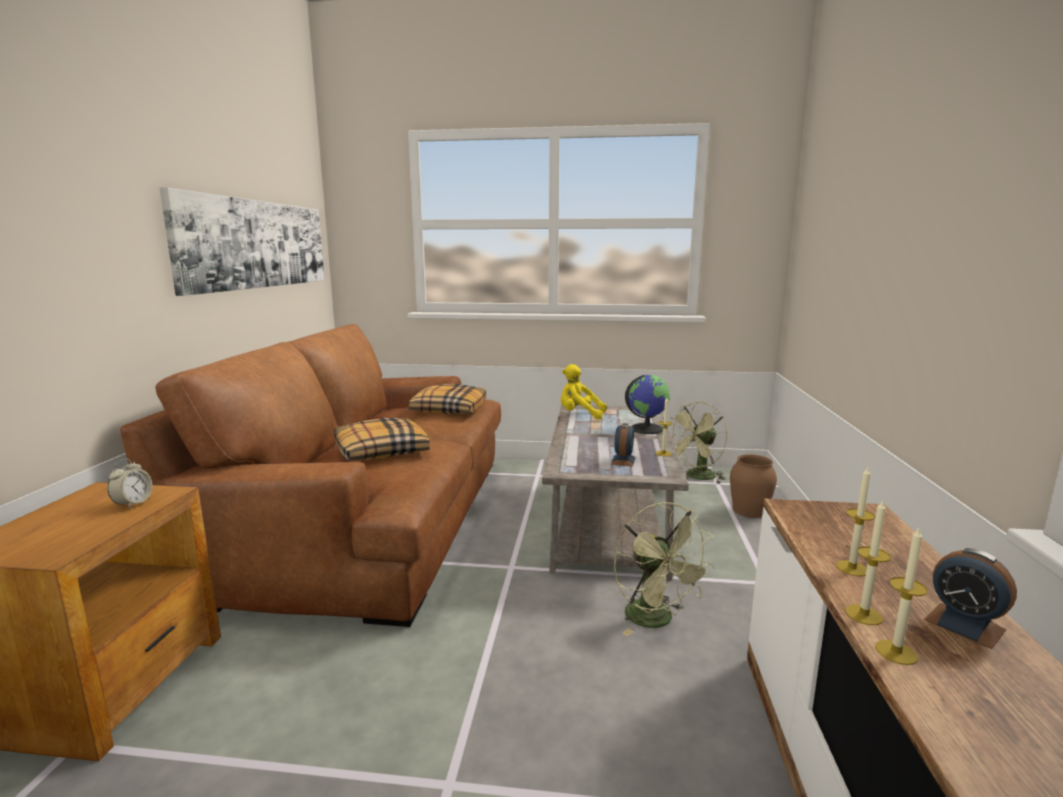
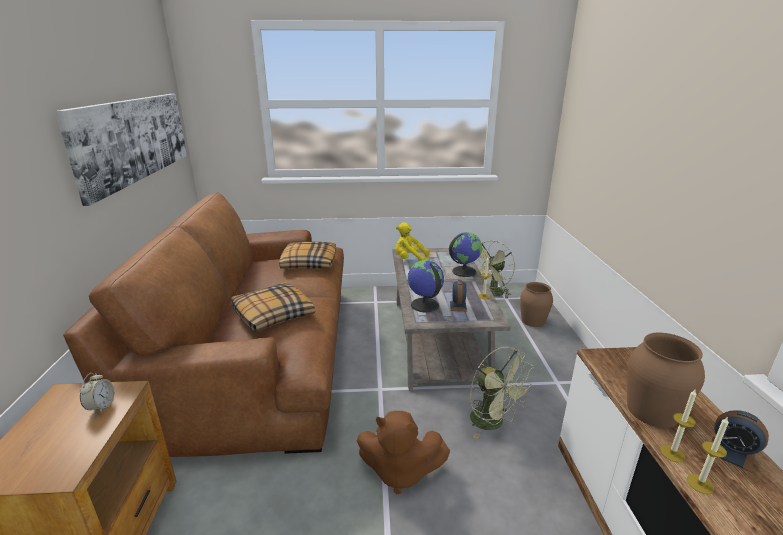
camera: 10 degrees left, 10 degrees up
candle [836,467,875,576] -> brown vase [627,333,705,428]
none -> brown plush toy [356,411,450,494]
none -> globe [407,260,444,312]

